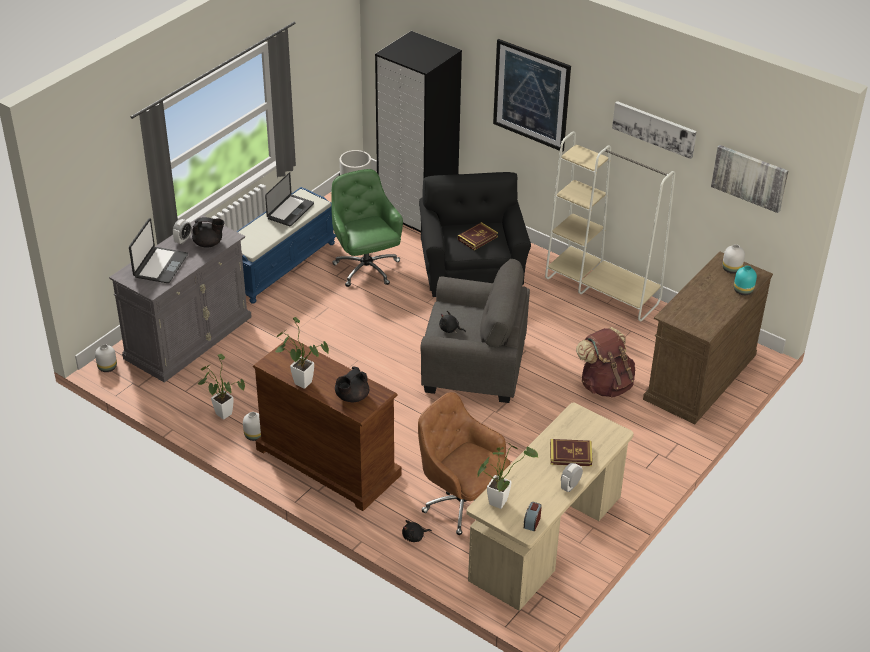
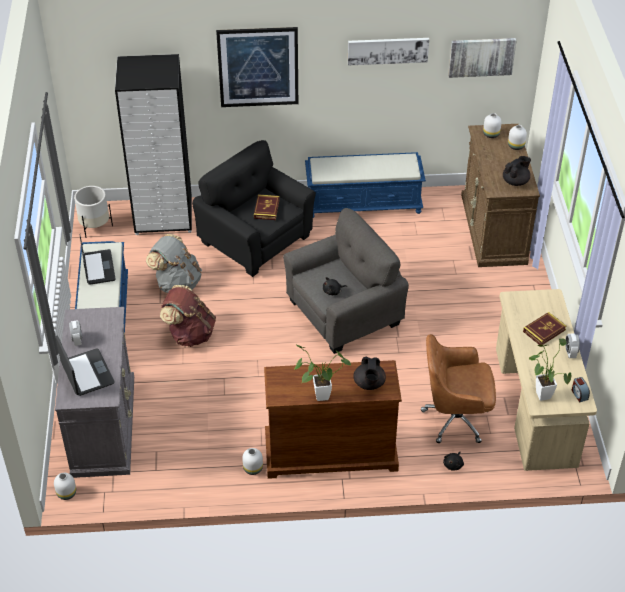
camera: 40 degrees left, 5 degrees up
black teapot [192,217,224,248] -> black teapot moved to [503,156,531,186]
potted plant [197,354,245,420] -> none
green office chair [331,169,403,287] -> grey backpack [146,234,202,293]
beige clothes rack [545,131,675,321] -> blue bench [305,152,426,218]
brown backpack [576,327,635,398] -> brown backpack moved to [160,285,216,347]
turquoise vase [734,266,757,295] -> white vase [508,125,527,150]

